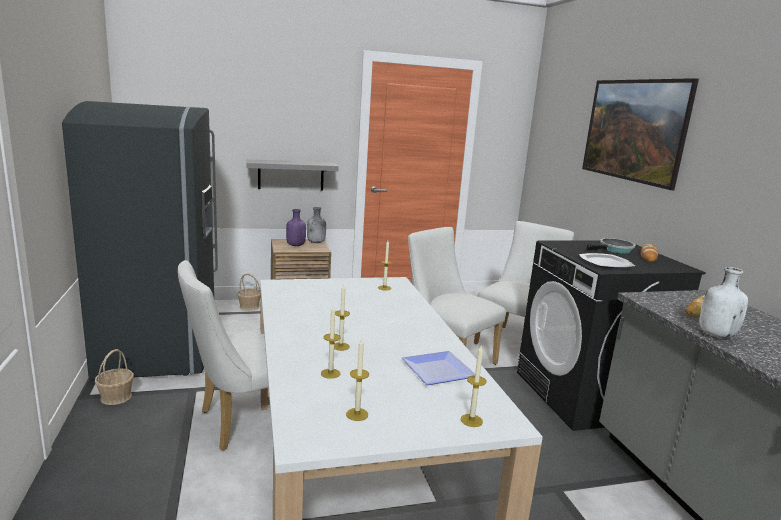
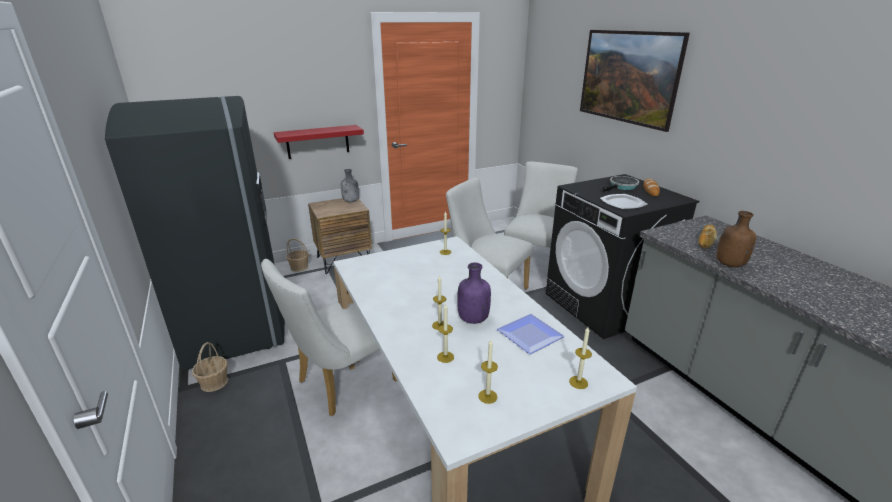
camera: 10 degrees left, 10 degrees up
grey shelf [246,159,339,190] -> red shelf [273,125,364,159]
purple bottle [286,209,306,246] -> purple bottle moved to [457,263,491,324]
white bottle [699,267,748,338] -> brown bottle [716,211,756,267]

